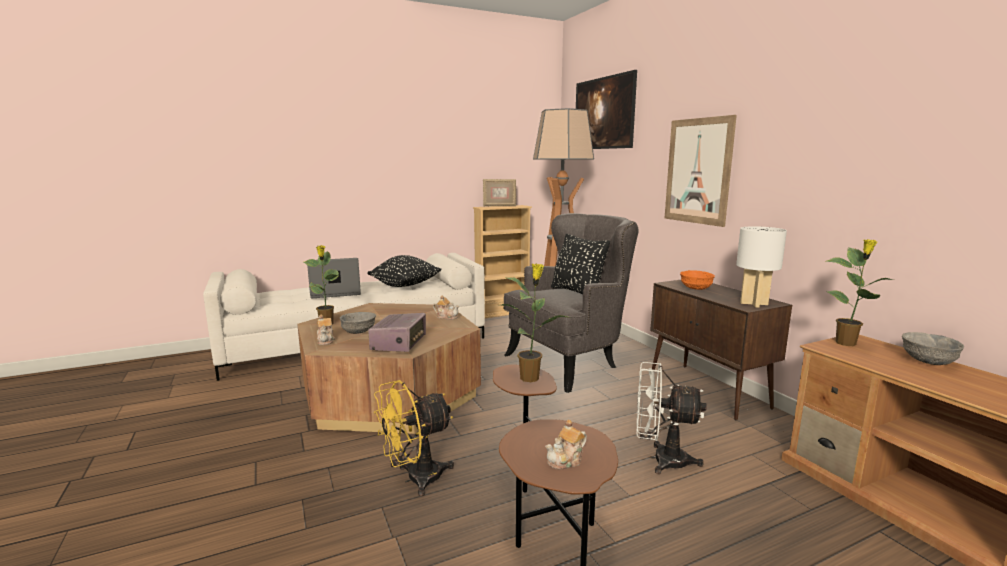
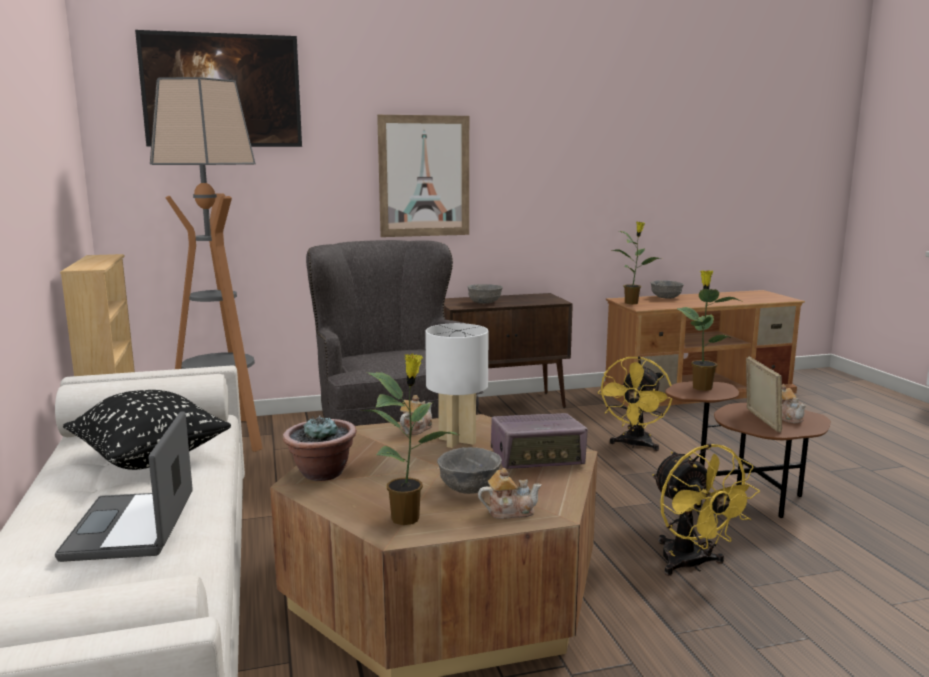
camera: 80 degrees left, 0 degrees up
radio [368,313,426,352] -> radio turned 150 degrees clockwise [491,413,588,469]
picture frame [483,179,516,207] -> picture frame moved to [746,356,782,433]
black pillow [551,234,610,294] -> none
white fan [636,362,707,474] -> yellow fan [598,356,673,451]
orange bowl [680,270,715,290] -> grey bowl [468,284,503,304]
white table lamp [736,226,787,308] -> white table lamp moved to [425,323,489,448]
none -> potted plant [283,415,357,481]

